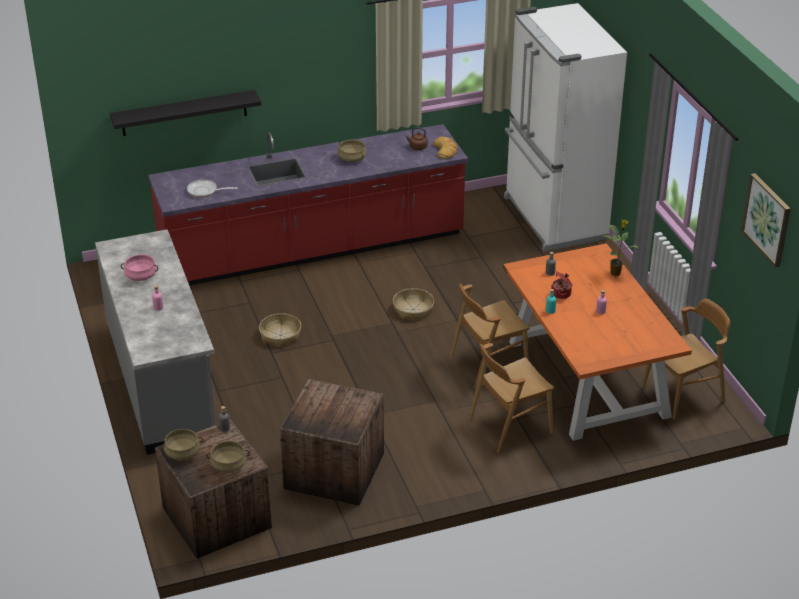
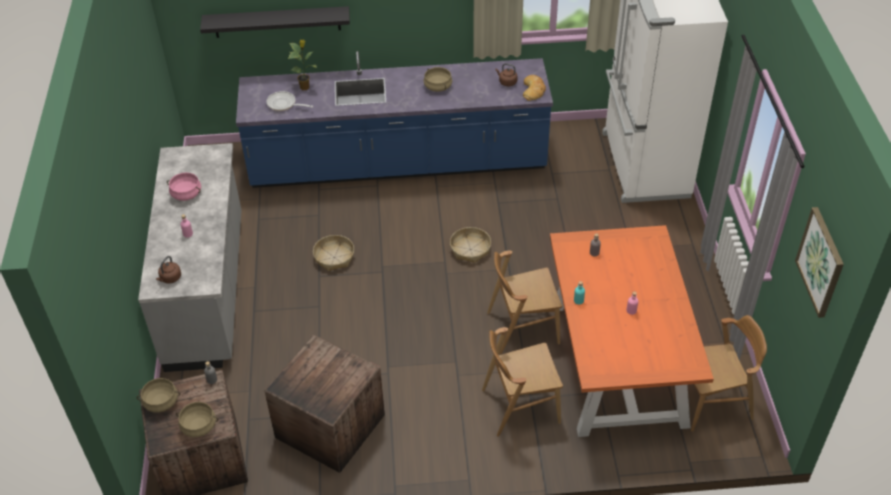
camera: 15 degrees right, 10 degrees up
red counter [148,124,468,285] -> blue counter [236,51,553,188]
cooking pot [551,271,573,299] -> none
potted plant [604,220,639,276] -> potted plant moved to [288,40,317,90]
none -> brown kettle [156,256,181,283]

